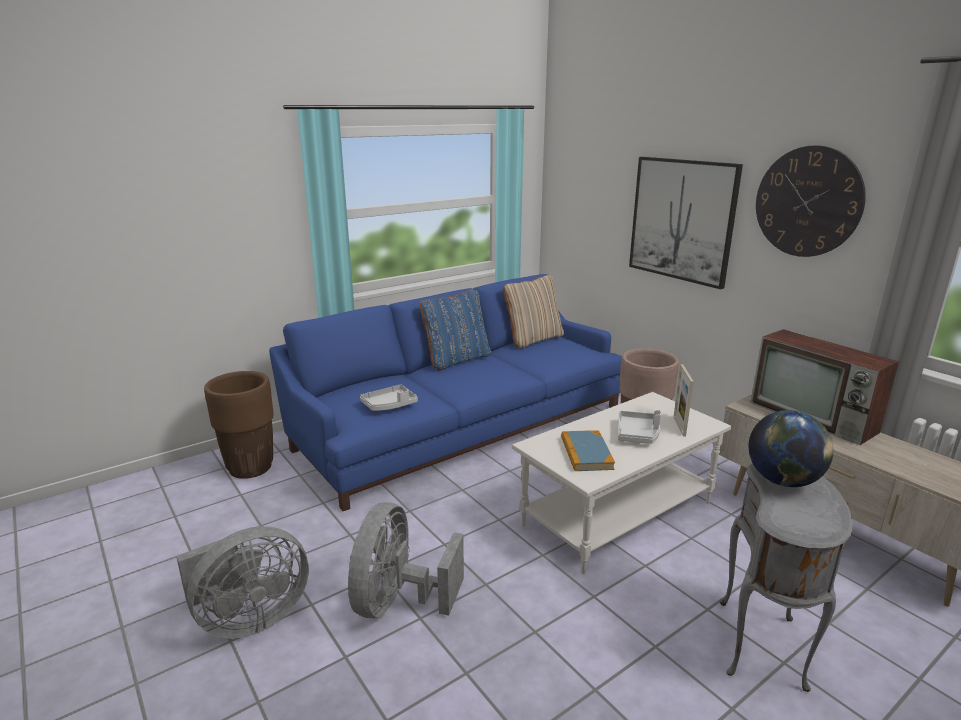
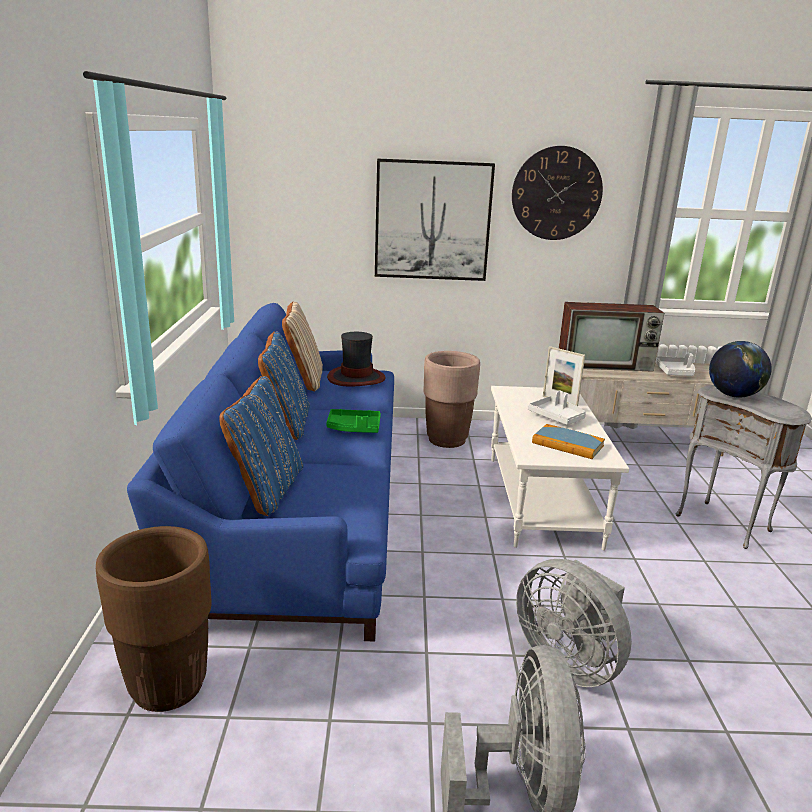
camera: 55 degrees left, 0 degrees up
grey tray [360,384,418,411] -> grey tray moved to [655,353,695,376]
none -> blue pillow [219,376,304,516]
none -> green tray [326,409,381,433]
none -> hat [327,332,385,387]

